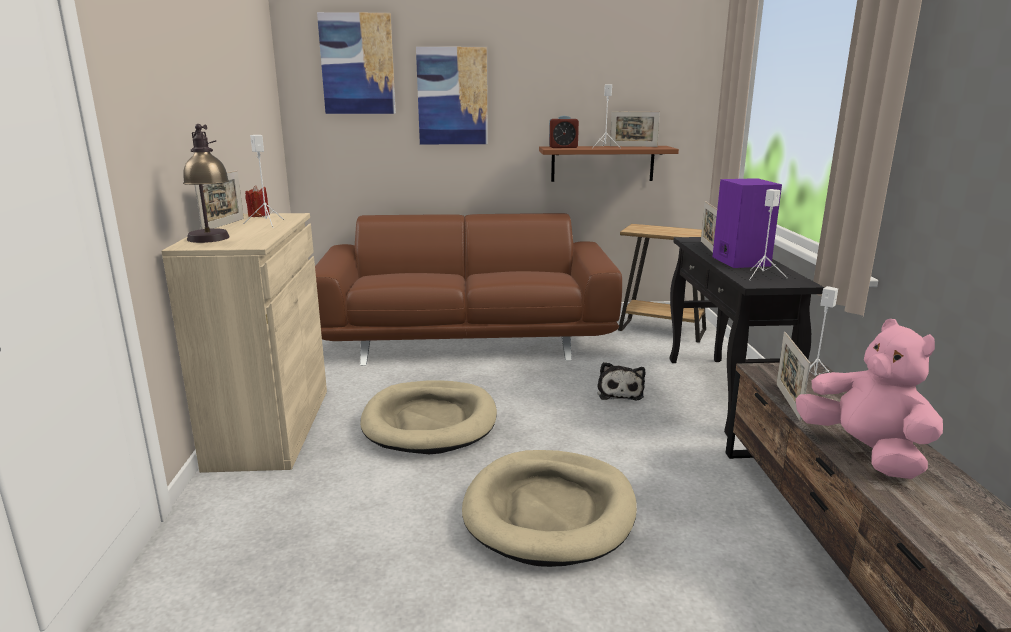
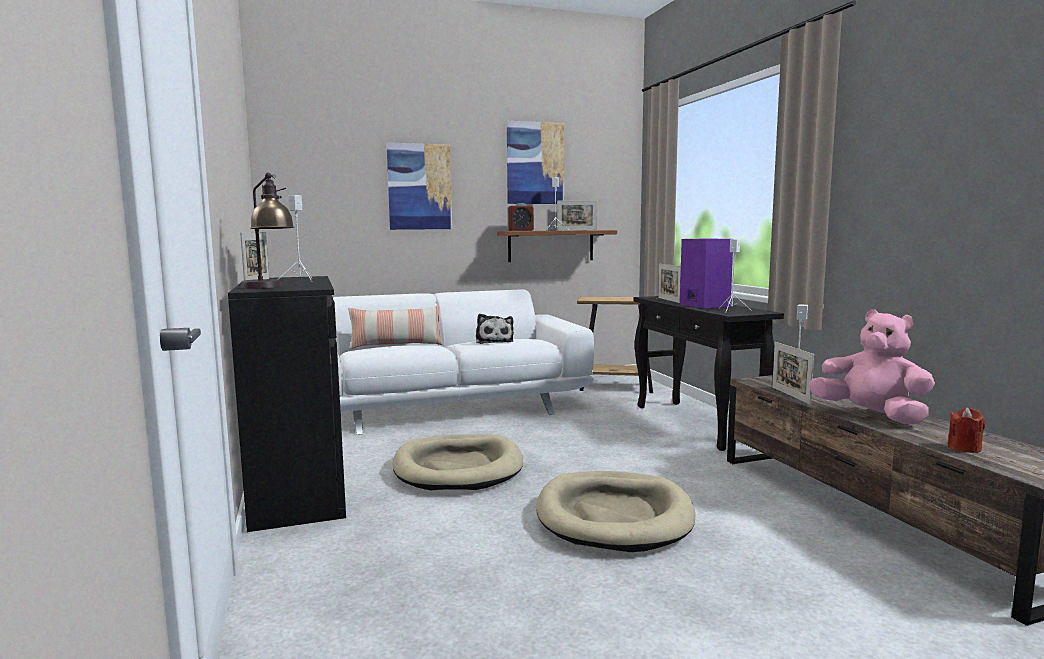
camera: 15 degrees left, 10 degrees down
beige cabinet [162,213,327,473] -> black cabinet [228,276,346,532]
red candle [245,185,270,217] -> red candle moved to [948,407,985,453]
brown sofa [315,213,622,365] -> white sofa [333,289,594,435]
picture [317,12,396,114] -> picture moved to [507,121,564,204]
plush toy [597,362,645,401] -> plush toy moved to [476,314,514,344]
none -> pillow [348,305,443,349]

